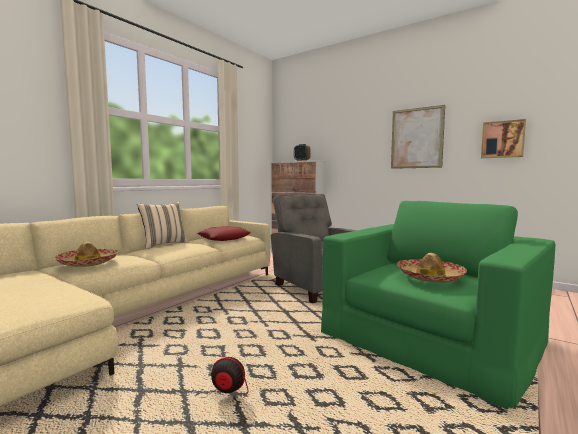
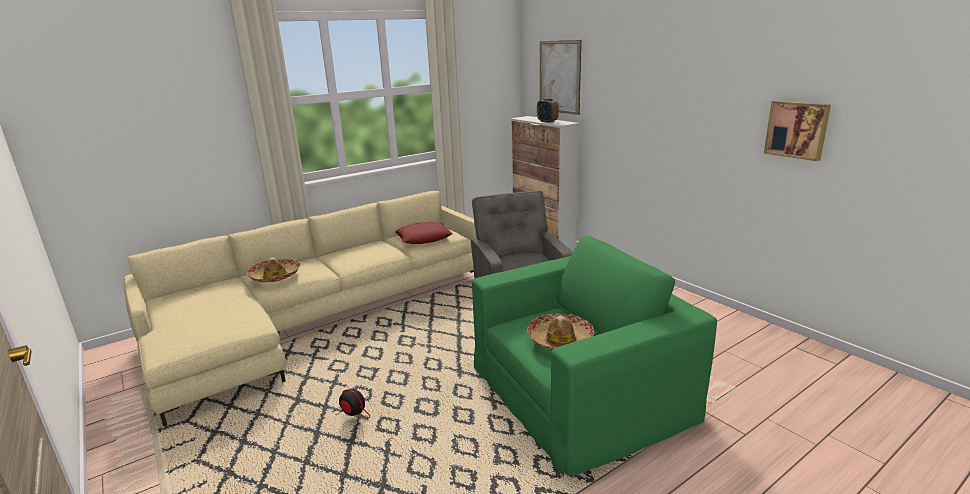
camera: 20 degrees right, 15 degrees up
beige pillow [137,201,188,249] -> none
picture [391,105,445,169] -> picture moved to [540,40,581,115]

